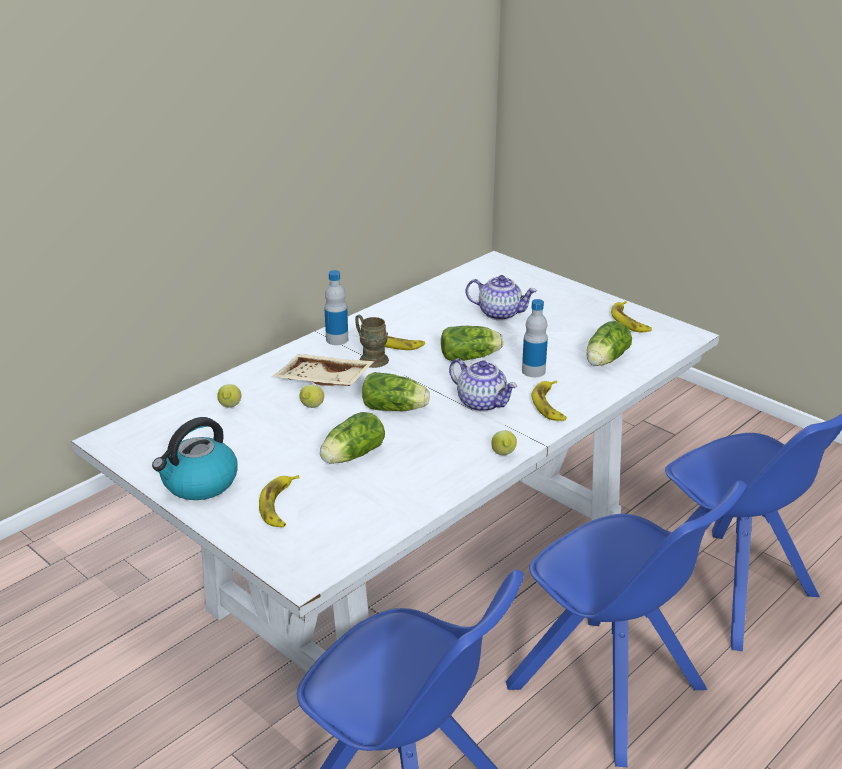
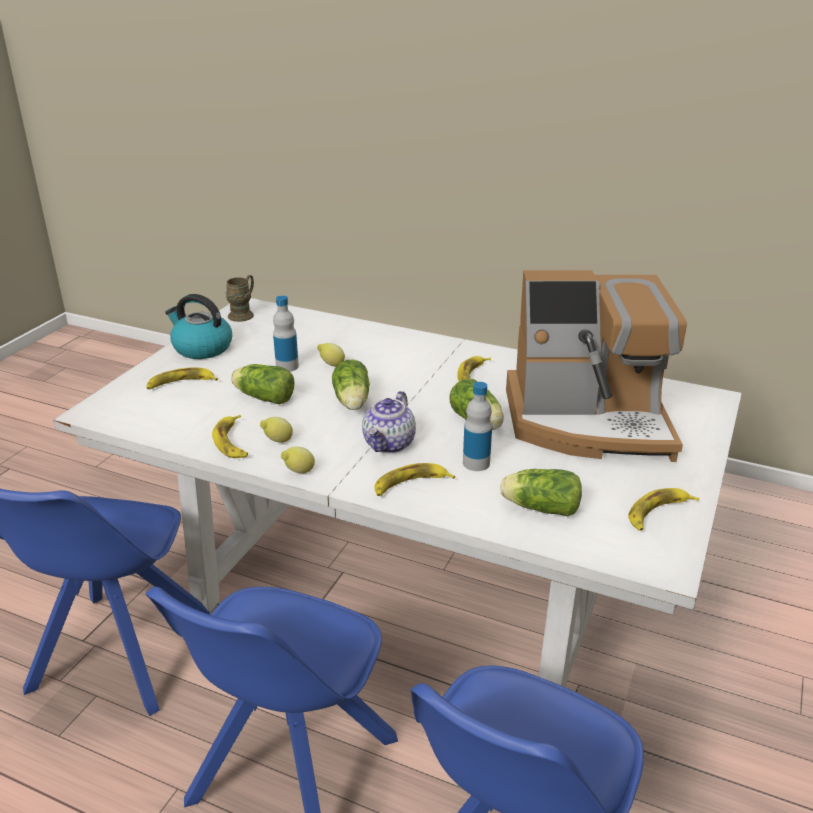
camera: 70 degrees right, 0 degrees up
lemon [217,384,241,408] -> lemon moved to [260,417,293,443]
beige tray [273,354,375,386] -> none
bottle [324,270,348,345] -> bottle moved to [273,295,299,372]
brown mug [355,315,389,368] -> brown mug moved to [225,275,254,322]
teapot [465,275,537,321] -> coffee machine [506,270,687,462]
none -> banana [212,415,248,458]

